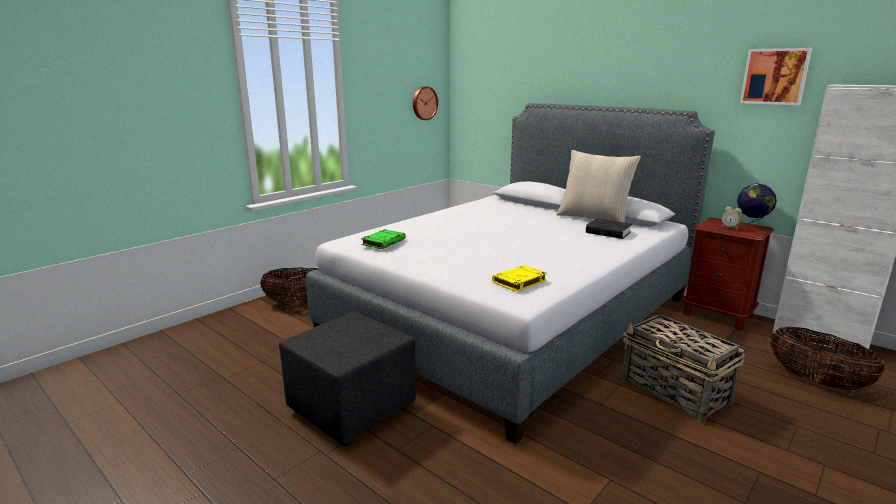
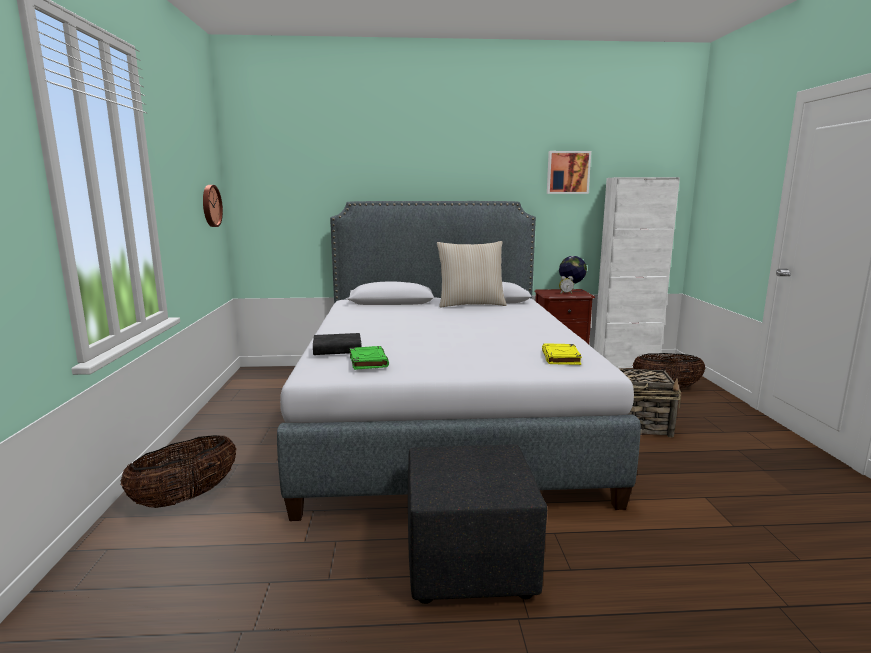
camera: 45 degrees left, 5 degrees down
black book [586,218,632,239] -> black book moved to [313,333,362,355]

